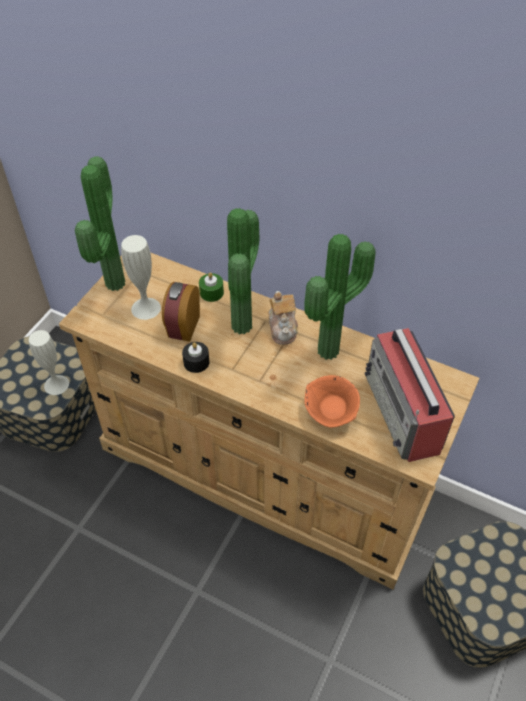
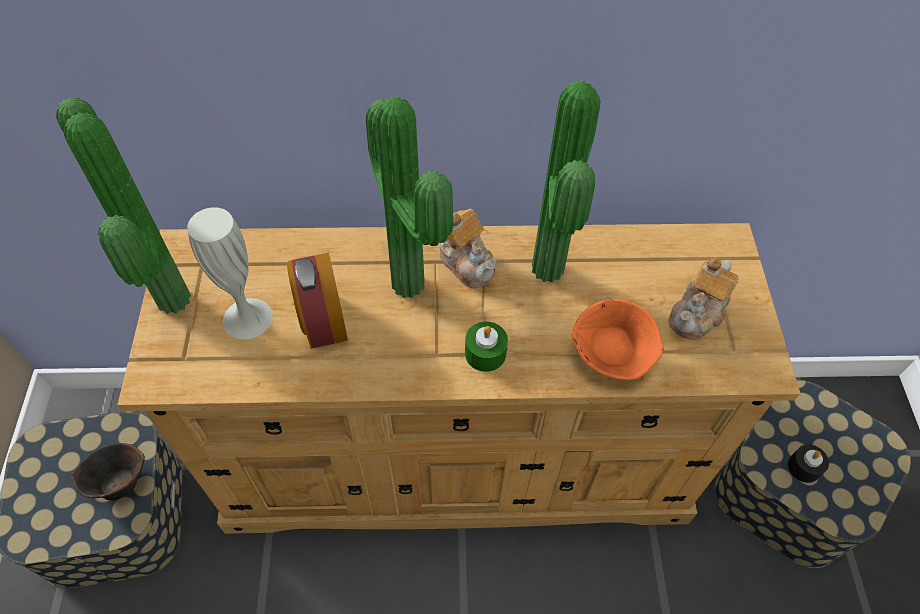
camera: 30 degrees left, 5 degrees up
white vase [29,330,69,395] -> brown bowl [71,443,145,501]
black candle [182,342,209,373] -> black candle moved to [788,444,829,483]
green candle [199,272,224,302] -> green candle moved to [465,322,508,372]
radio [365,328,455,462] -> teapot [669,258,739,340]

